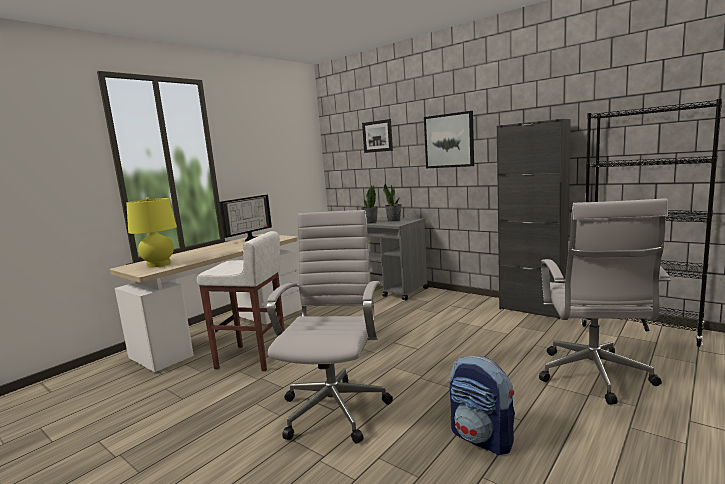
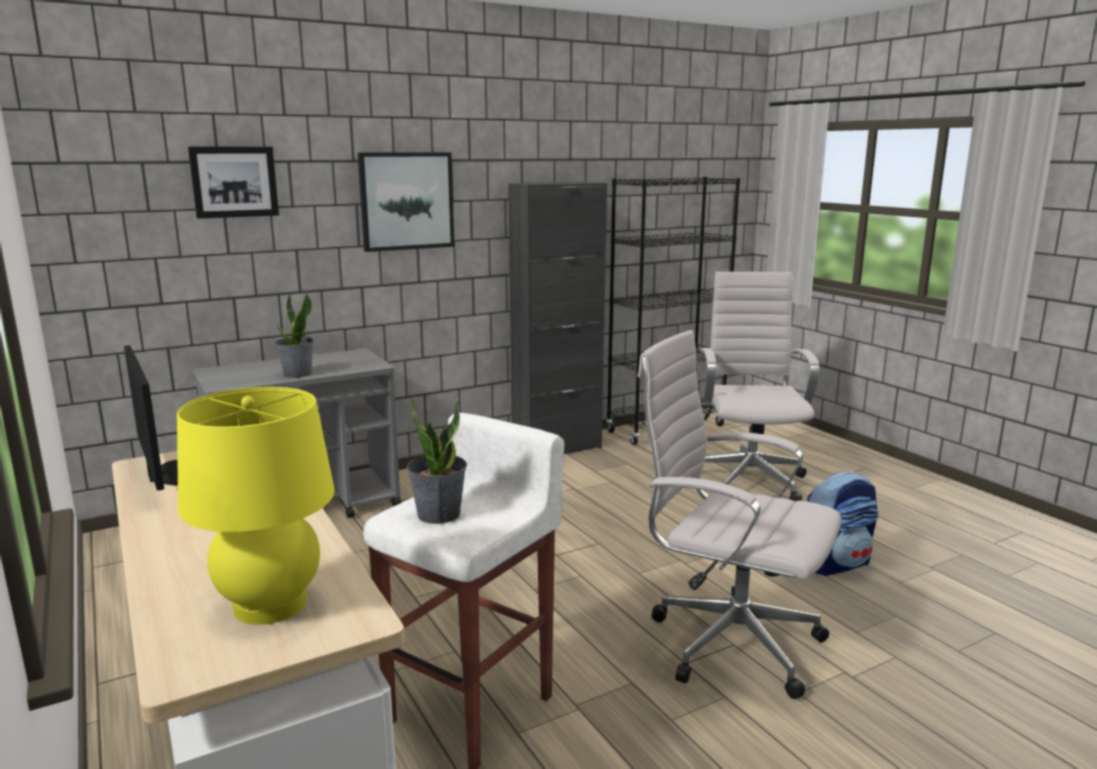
camera: 70 degrees left, 5 degrees up
potted plant [383,183,401,222] -> potted plant moved to [407,396,467,524]
white office chair [539,198,671,405] -> white office chair turned 120 degrees counterclockwise [700,272,820,502]

